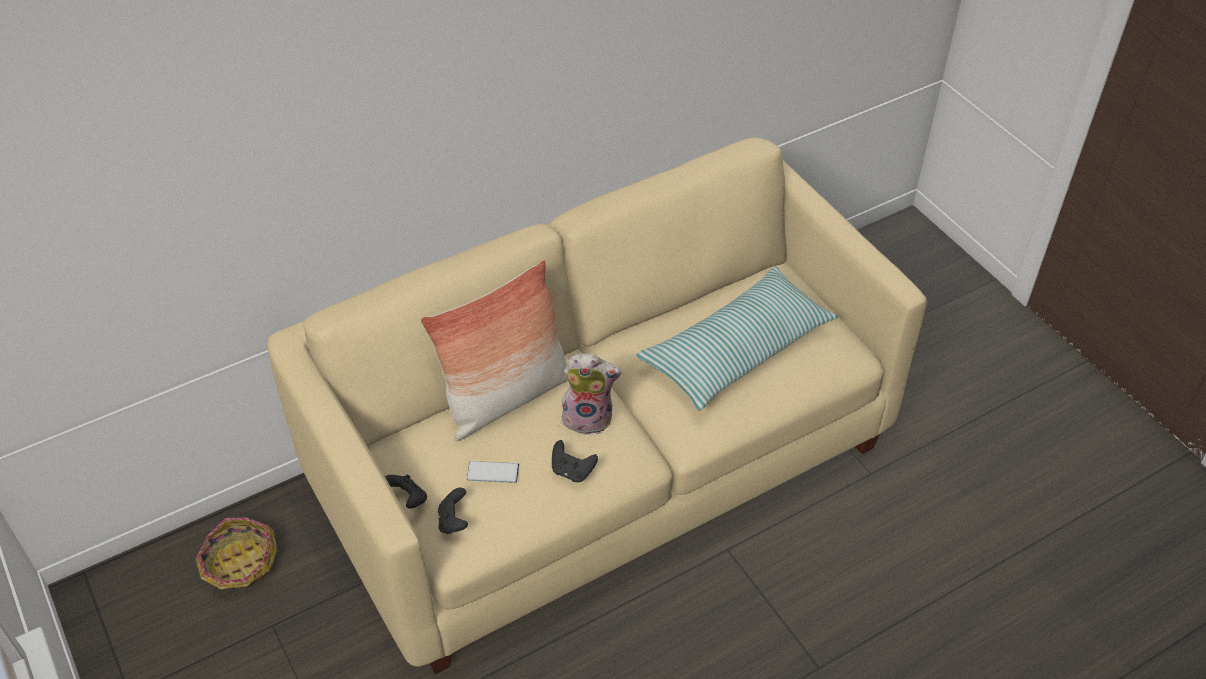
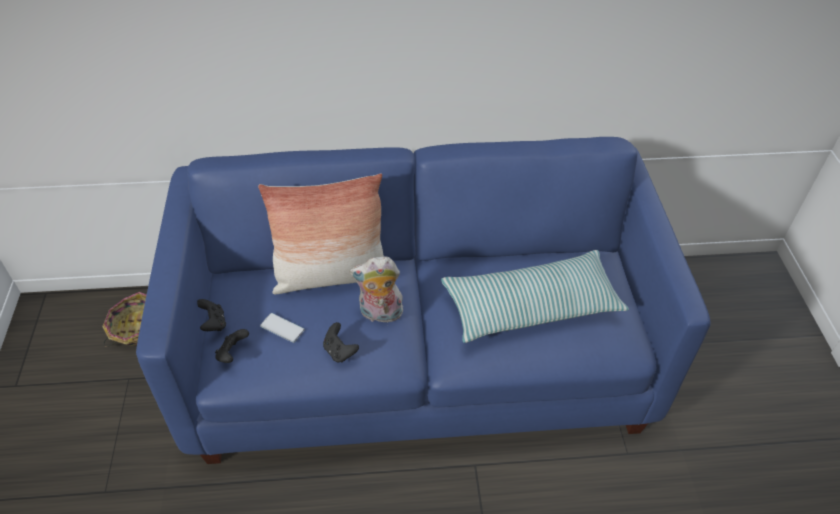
camera: 25 degrees right, 0 degrees up
beige sofa [267,137,927,675] -> blue sofa [136,137,710,464]
plush toy [560,353,621,435] -> plush toy turned 150 degrees clockwise [349,256,403,323]

